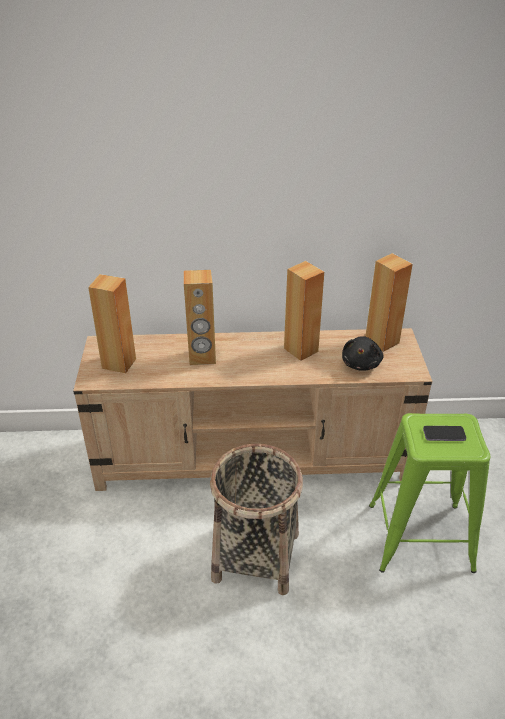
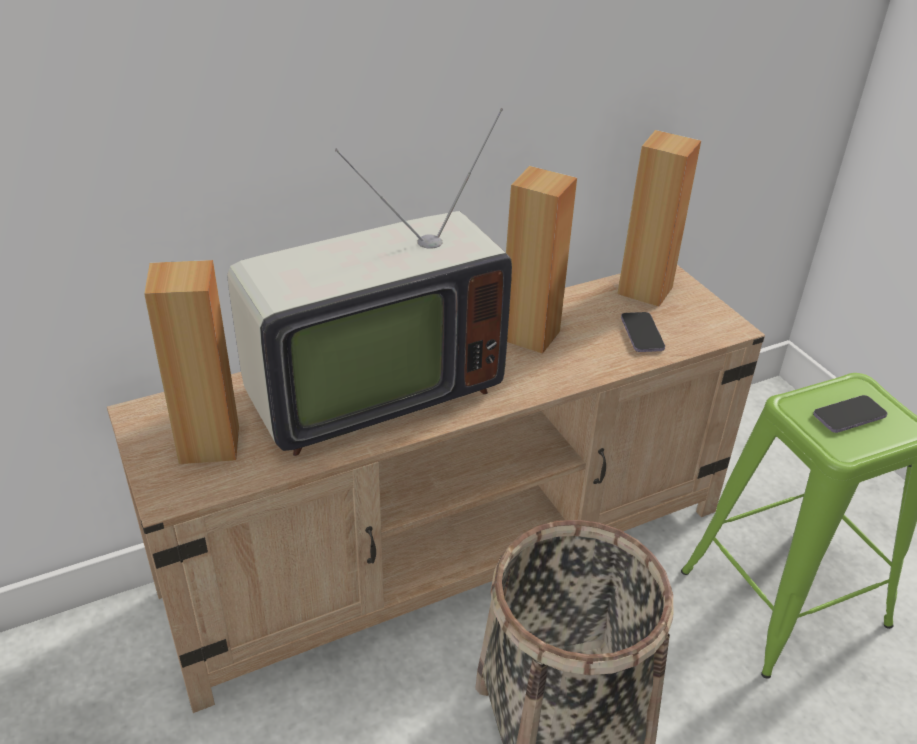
camera: 25 degrees left, 0 degrees up
brown speaker [184,270,216,365] -> television [227,108,512,456]
black plush toy [342,336,384,371] -> phone [621,312,665,352]

